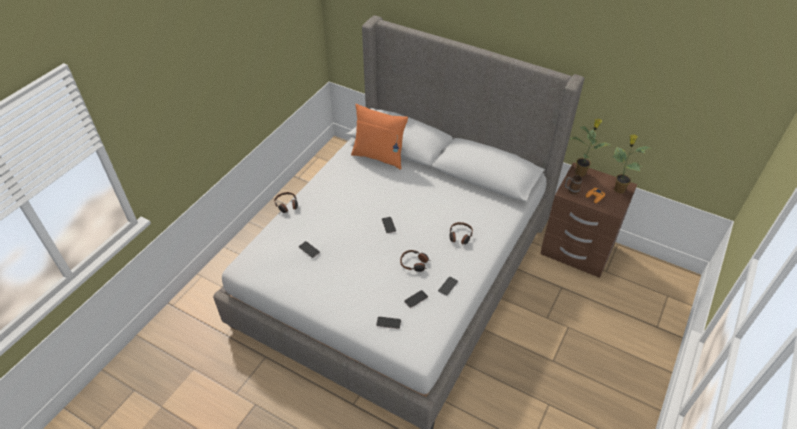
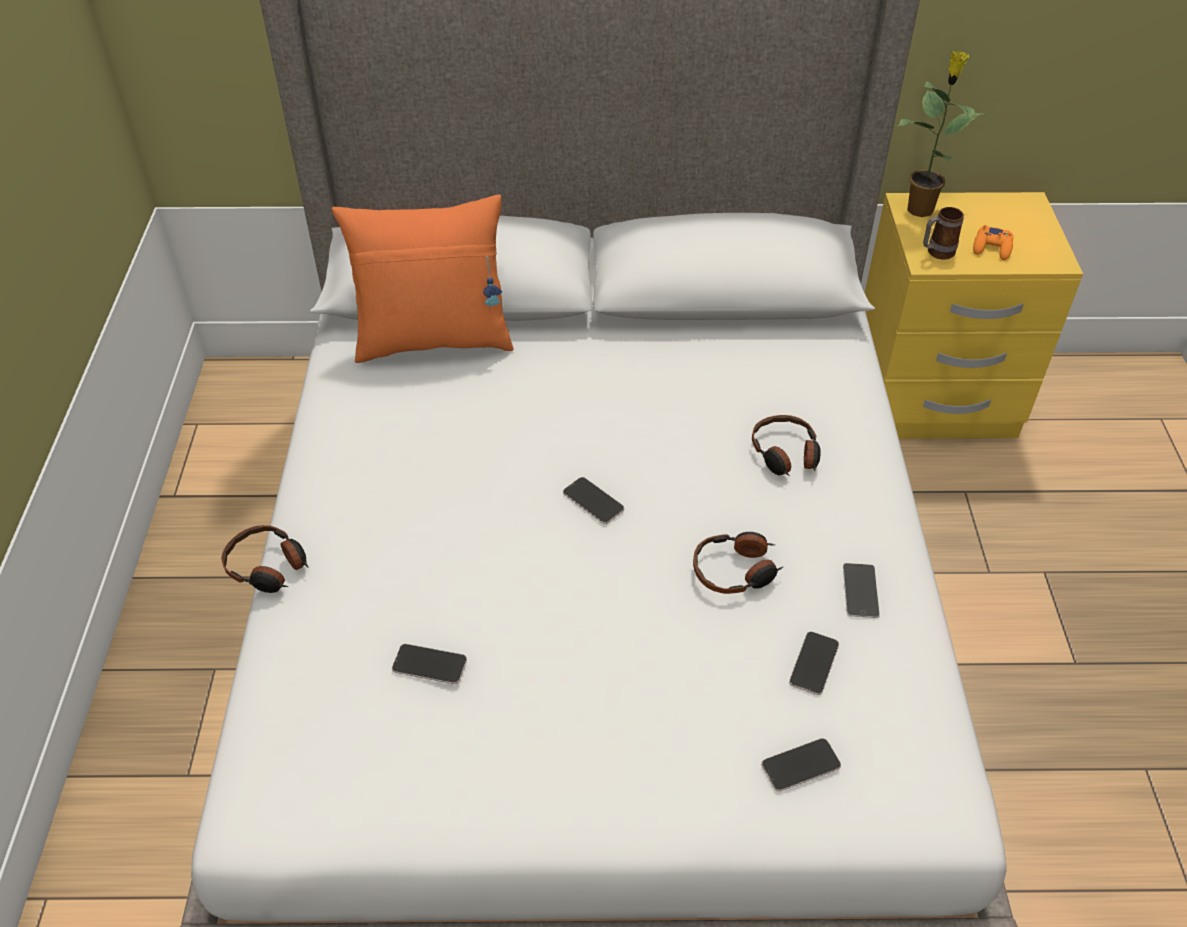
camera: 30 degrees left, 0 degrees up
brown nightstand [540,162,637,278] -> yellow nightstand [865,192,1083,439]
potted plant [612,134,652,194] -> none

